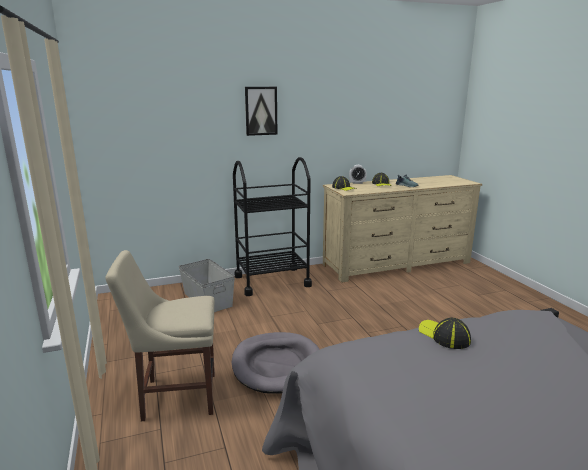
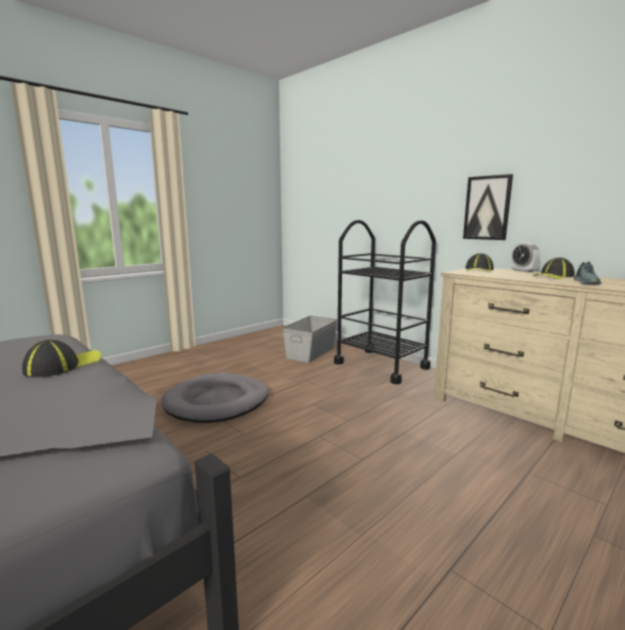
camera: 65 degrees right, 5 degrees down
beige chair [106,250,215,421] -> none
picture [245,87,277,136] -> picture moved to [463,174,513,240]

